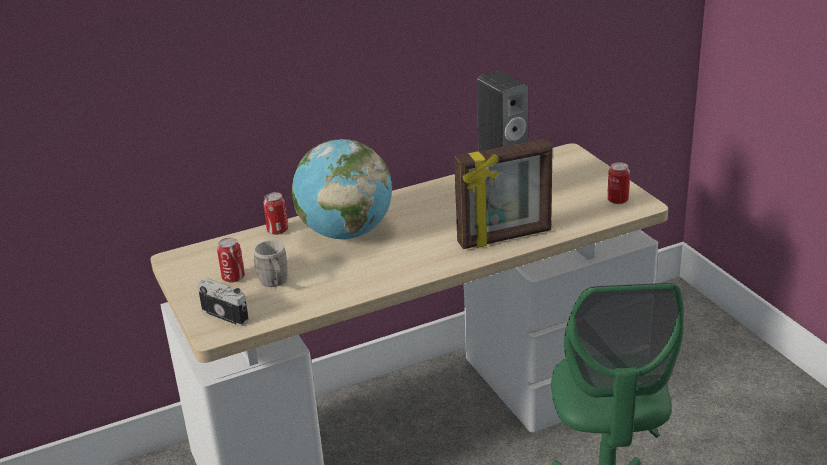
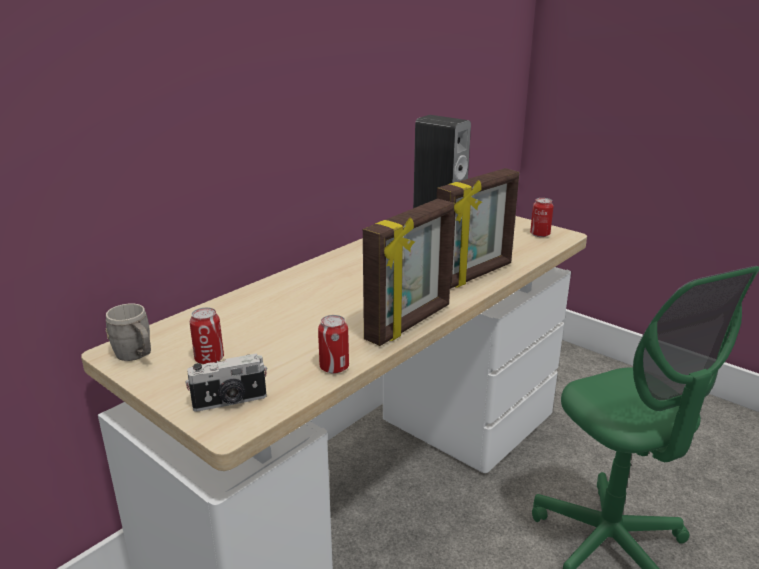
camera: 25 degrees left, 5 degrees down
camera [198,278,249,326] -> camera turned 150 degrees clockwise [185,353,267,412]
grey mug [254,240,287,287] -> grey mug moved to [105,304,151,361]
can [263,192,288,235] -> can moved to [318,315,349,374]
globe [292,139,392,239] -> none
none -> picture frame [363,199,454,346]

